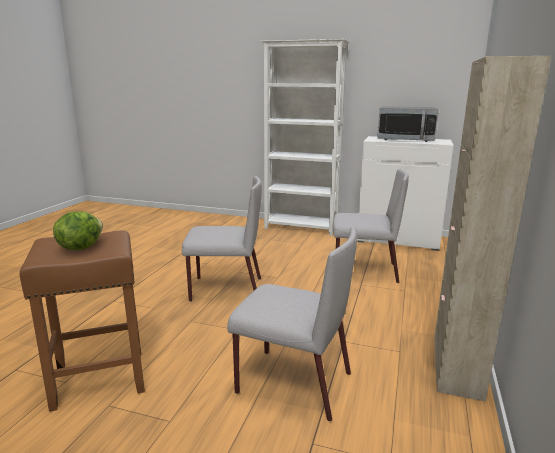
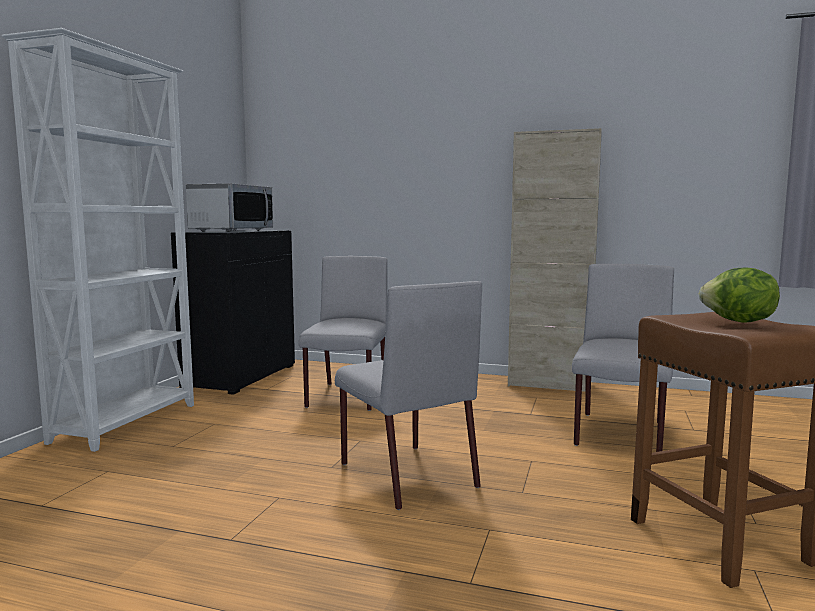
camera: 90 degrees left, 10 degrees down
grey chair [182,176,262,302] -> grey chair turned 150 degrees clockwise [335,281,482,510]
white cabinet [357,136,453,251] -> black cabinet [171,230,295,395]

